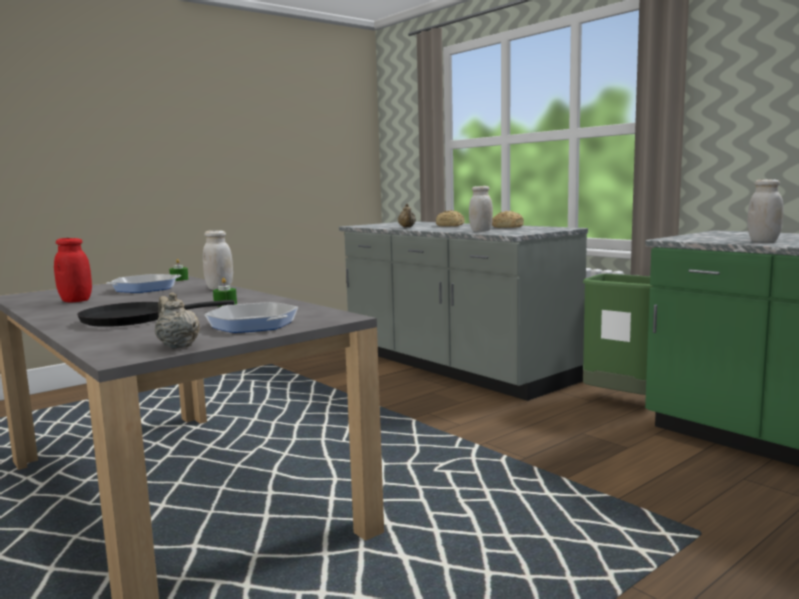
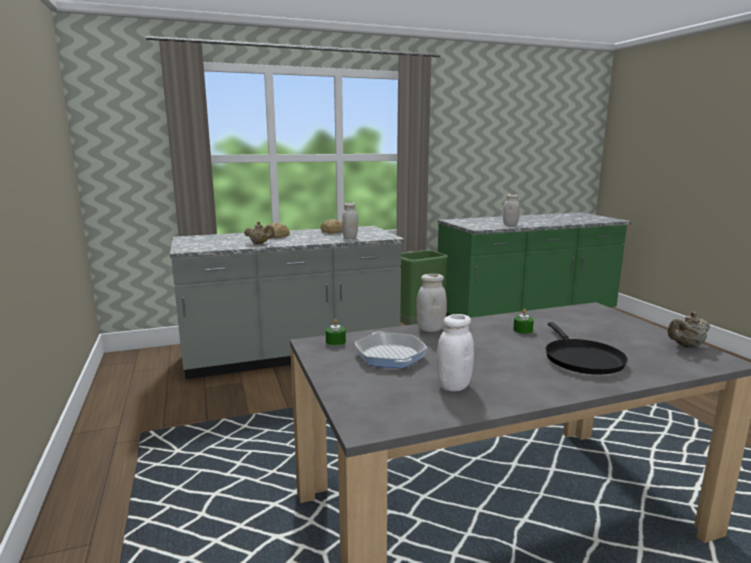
camera: 70 degrees left, 5 degrees up
red jar [54,238,92,302] -> white jar [436,314,474,391]
frying pan [204,302,298,333] -> none

